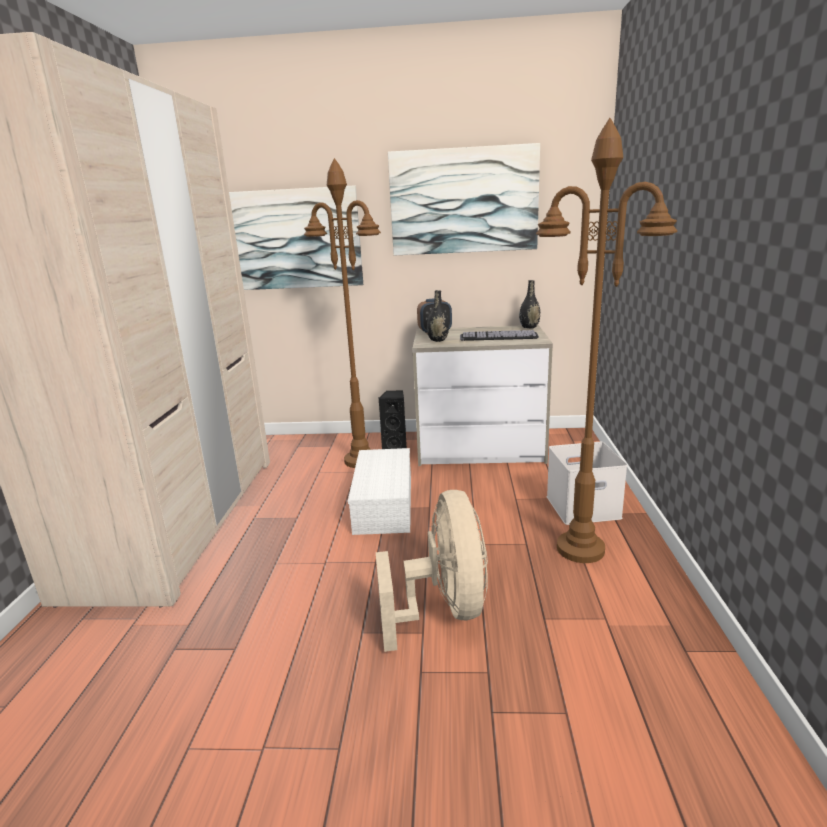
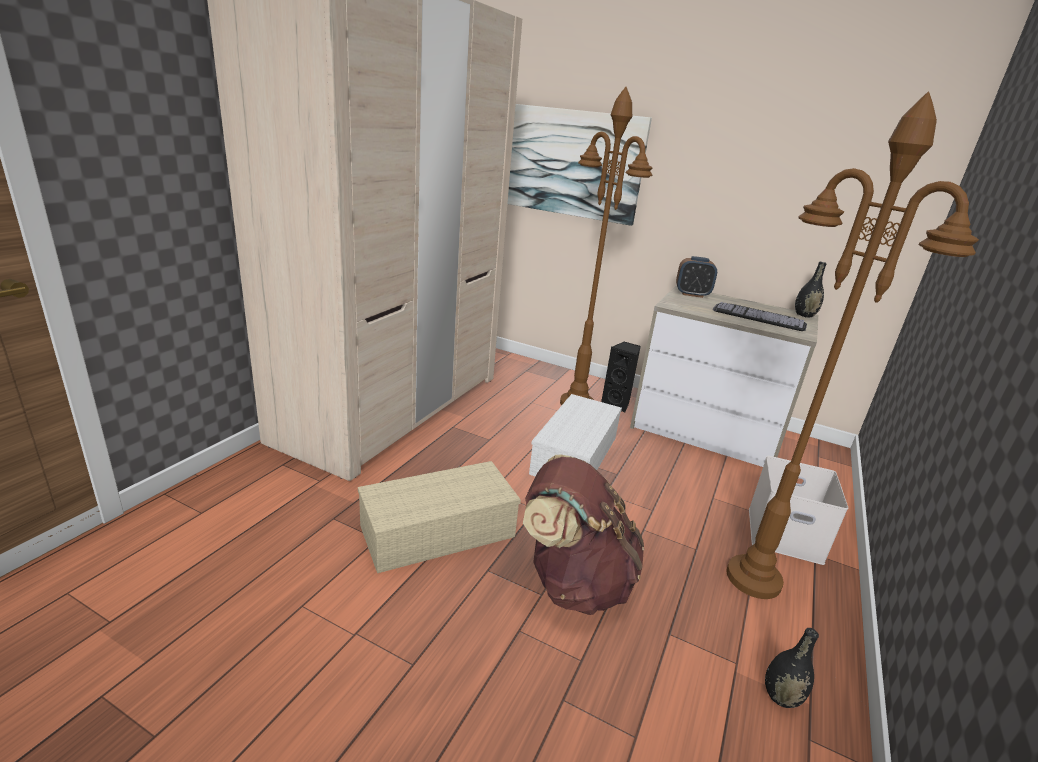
camera: 20 degrees right, 5 degrees up
beige fan [376,490,488,652] -> brown backpack [523,455,644,615]
picture [388,143,540,256] -> none
black vase [427,290,449,342] -> black vase moved to [765,628,819,708]
none -> beige storage box [358,461,521,573]

